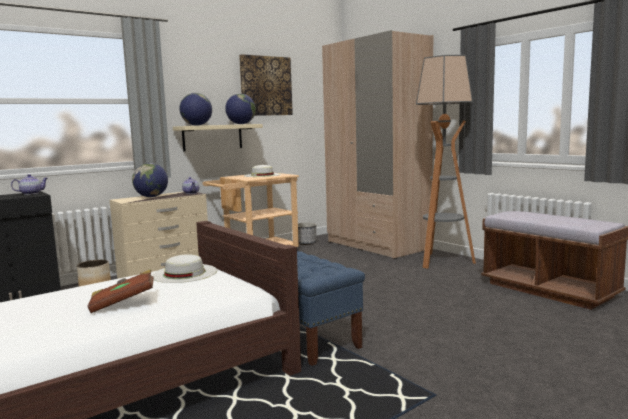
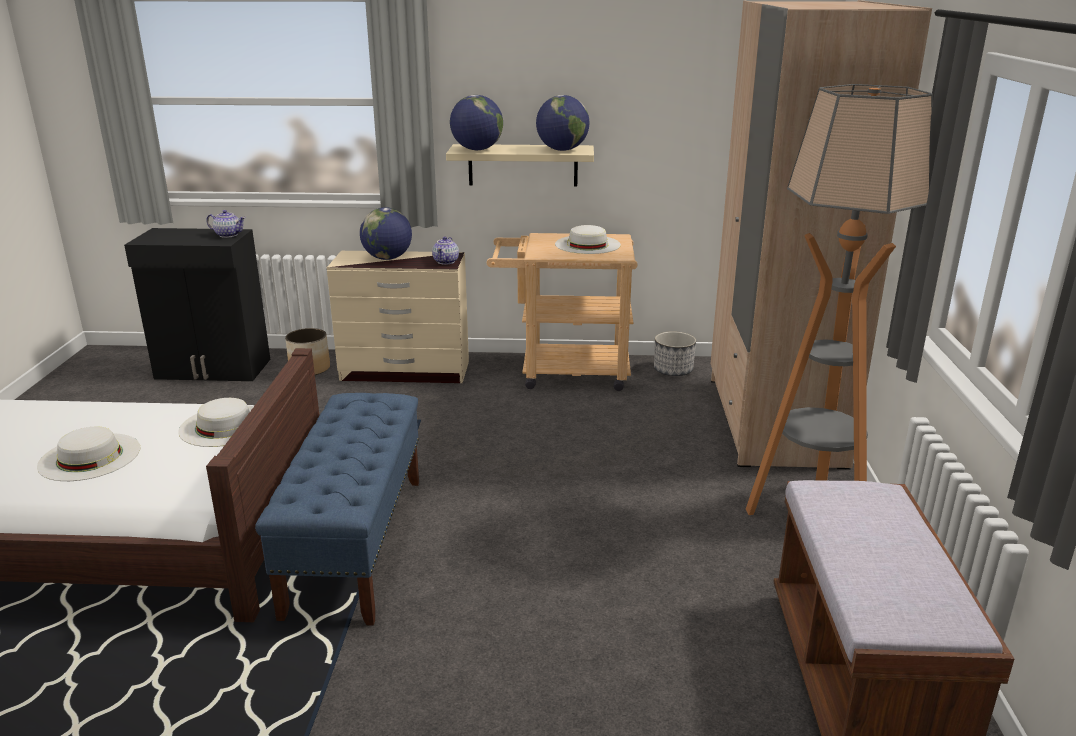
camera: 40 degrees right, 15 degrees up
brown book [88,269,154,313] -> white hat [37,427,140,481]
picture [239,54,293,116] -> none

